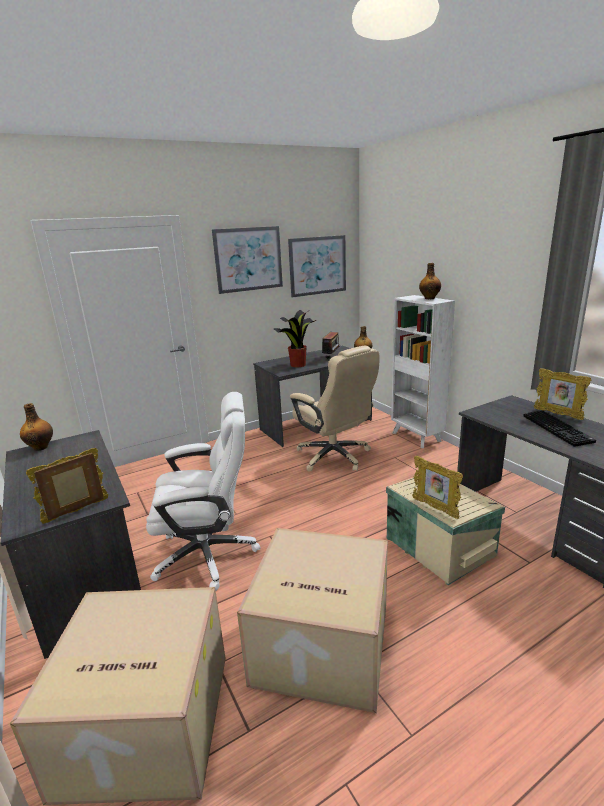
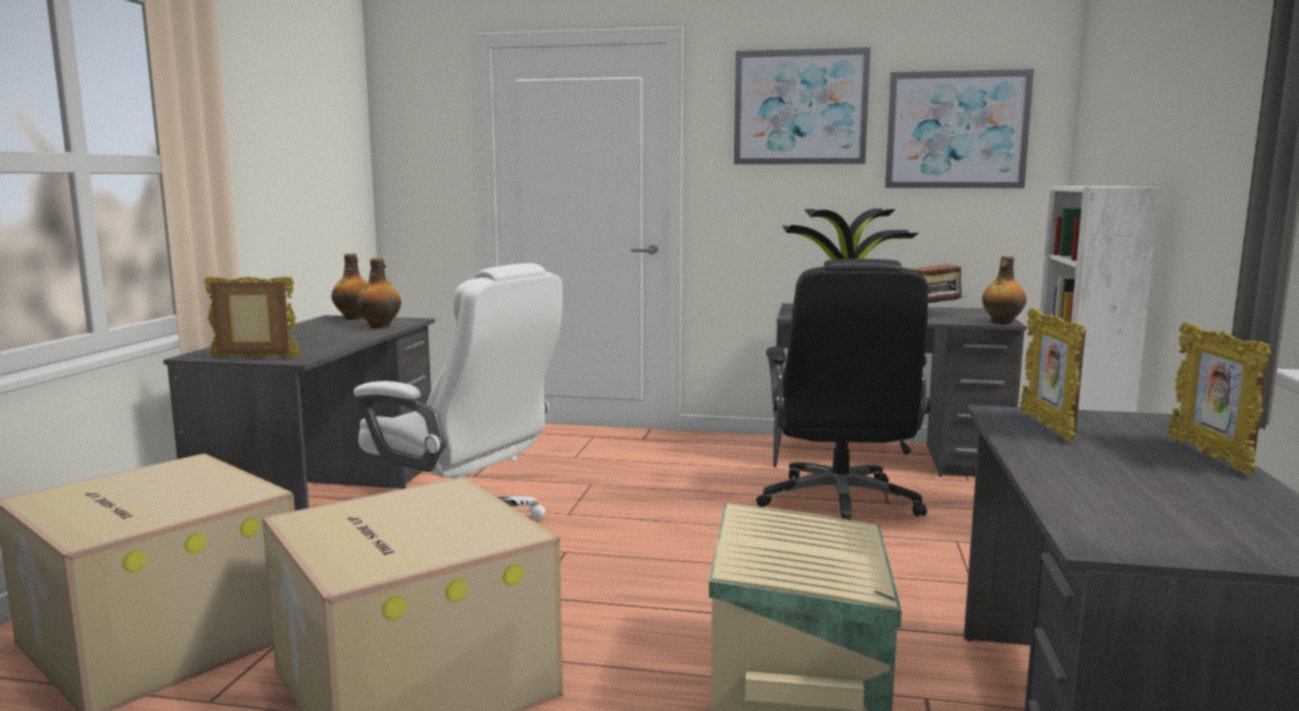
camera: 40 degrees right, 10 degrees down
beige office chair [290,346,380,472] -> black office chair [756,259,930,520]
picture frame [412,456,463,519] -> picture frame moved to [1020,308,1086,442]
bottle [419,263,441,299] -> bottle moved to [356,258,401,328]
keyboard [523,410,596,447] -> none

